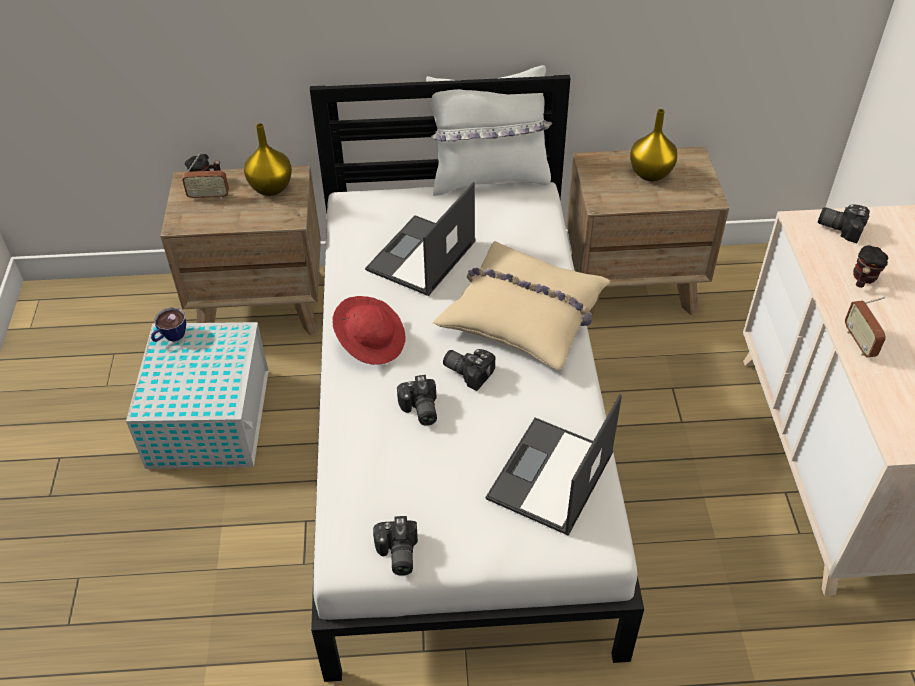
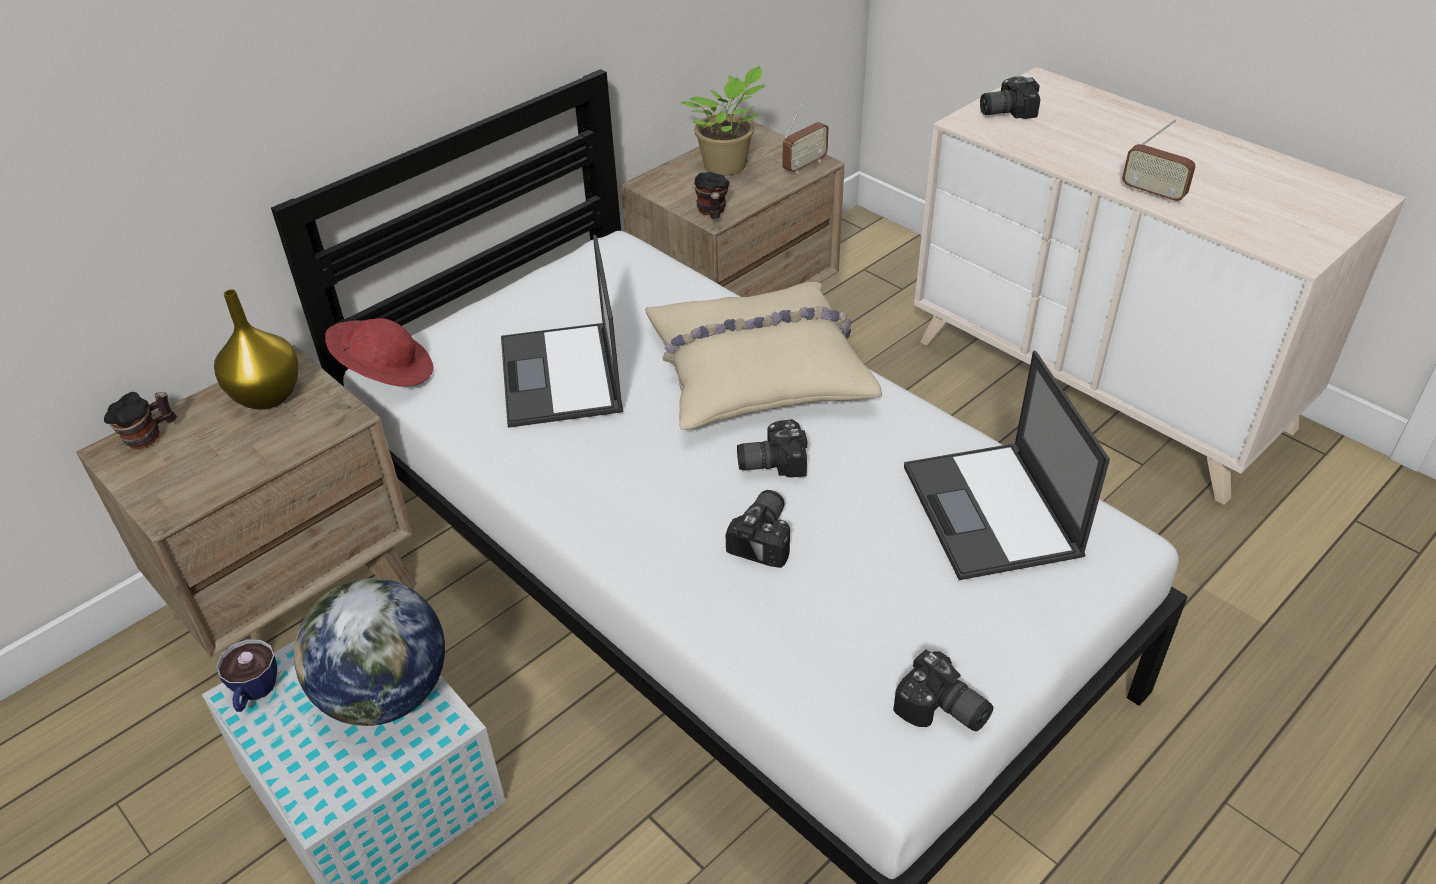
camera: 40 degrees left, 5 degrees down
radio [182,152,229,200] -> radio moved to [782,102,829,174]
red hat [333,296,406,365] -> red hat moved to [325,318,434,387]
camera [397,375,437,426] -> camera turned 105 degrees counterclockwise [726,490,790,568]
white pillow [426,65,552,196] -> none
yellow vase [630,109,677,181] -> potted plant [681,66,765,176]
mug [853,245,888,288] -> mug moved to [695,172,730,219]
none -> globe [294,578,445,726]

